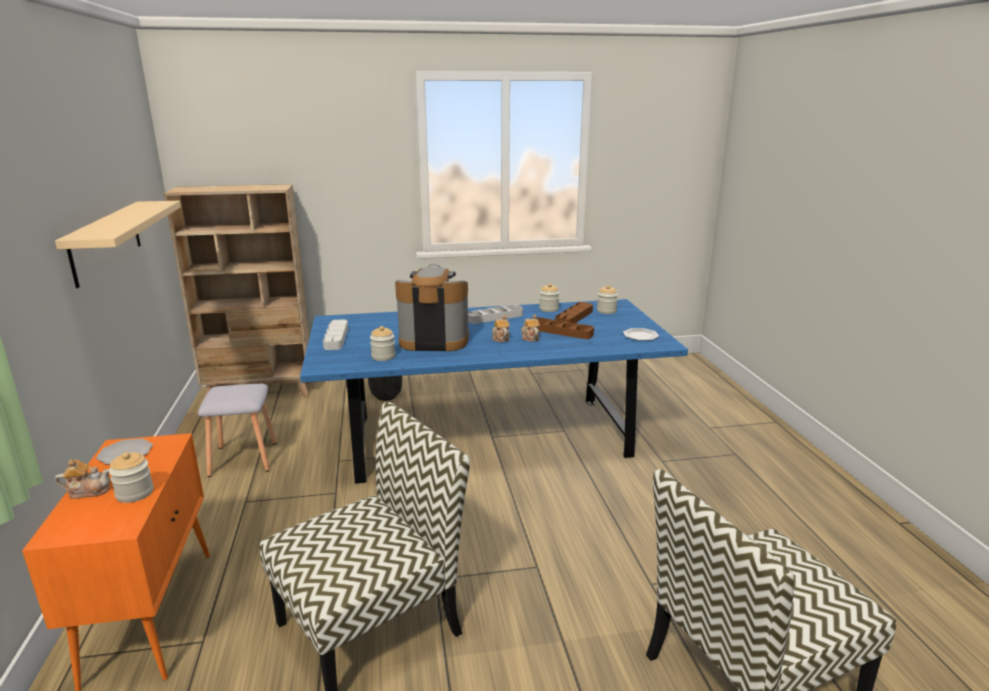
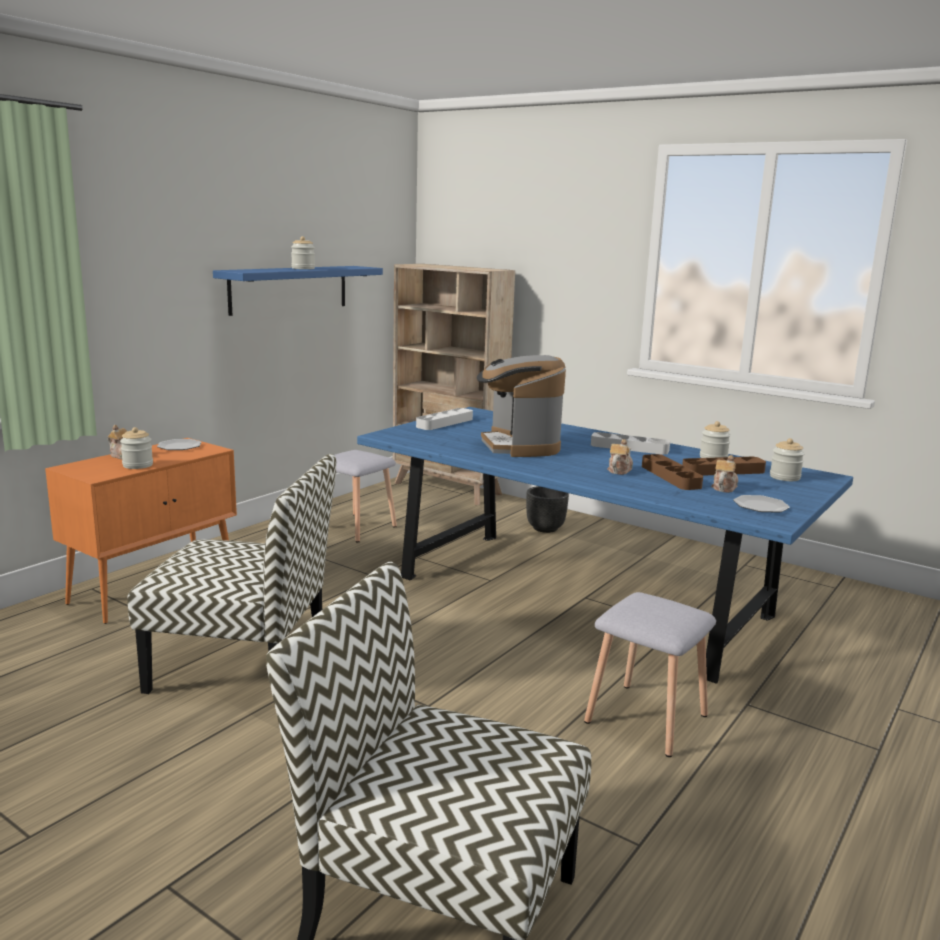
camera: 45 degrees right, 5 degrees down
beige shelf [55,201,181,288] -> blue shelf [213,266,383,316]
jar [370,326,395,361] -> jar moved to [291,236,315,269]
coffee machine [395,265,469,351] -> coffee machine turned 150 degrees counterclockwise [477,355,566,457]
teapot [492,315,510,342] -> teapot moved to [711,455,738,493]
none -> grey stool [584,592,716,757]

